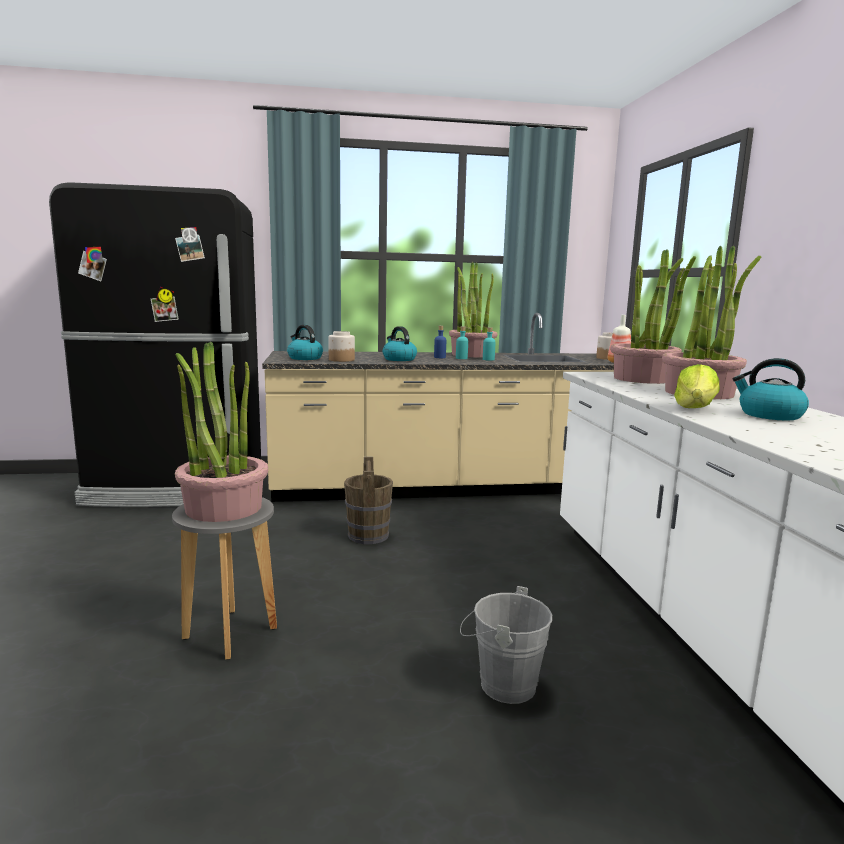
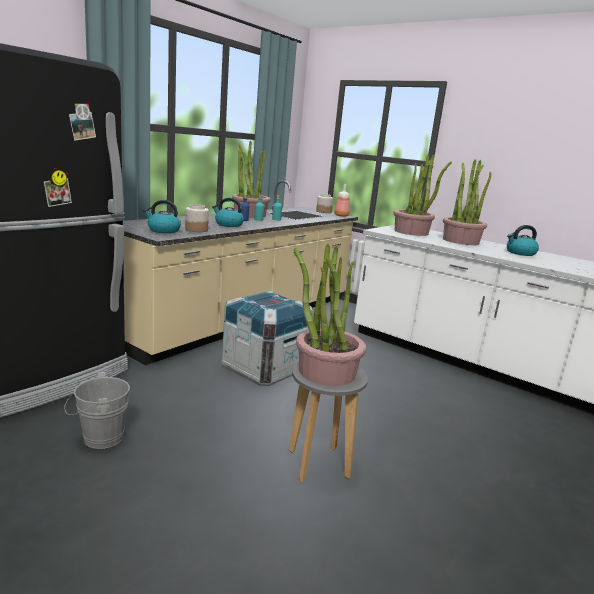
camera: 45 degrees left, 5 degrees up
brown bucket [344,457,393,544] -> crate [222,291,313,386]
grey bucket [460,586,552,704] -> grey bucket moved to [64,372,130,449]
lettuce [674,364,720,408] -> none

